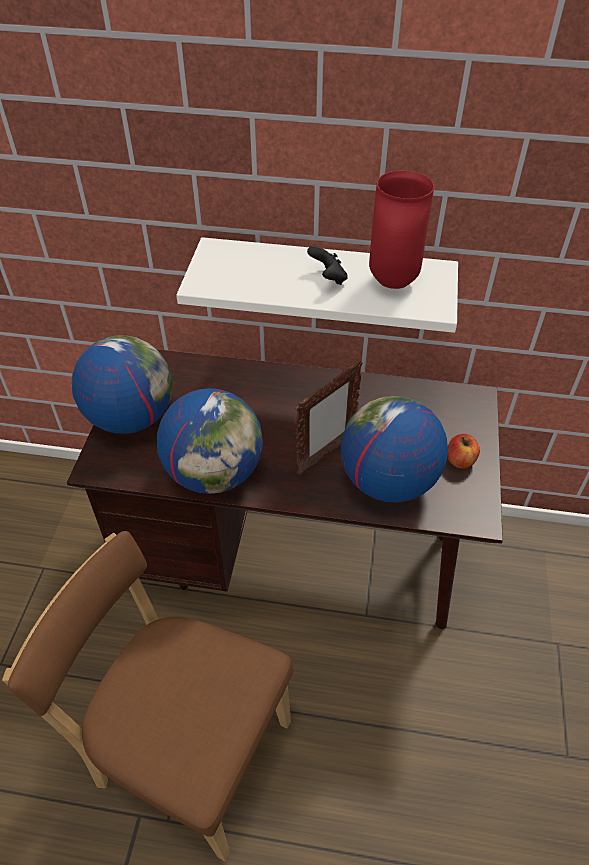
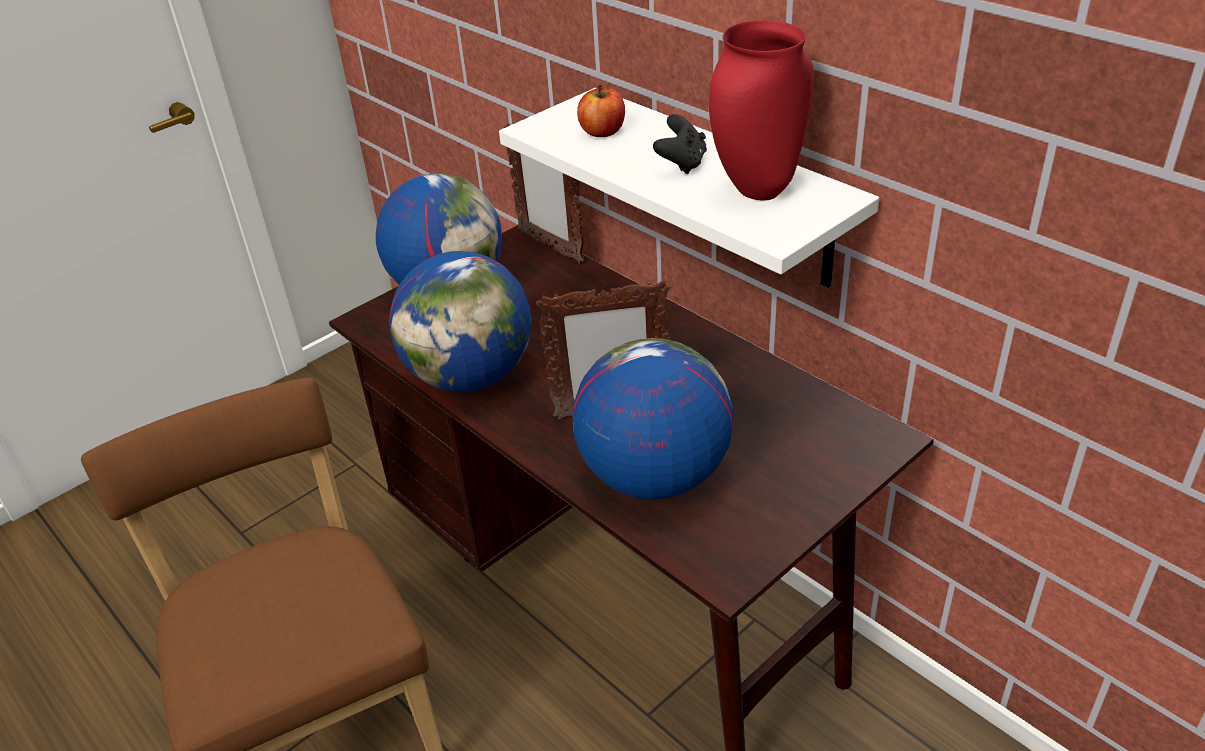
camera: 40 degrees right, 10 degrees down
apple [448,434,480,469] -> apple moved to [577,85,625,137]
none -> picture frame [504,123,585,264]

